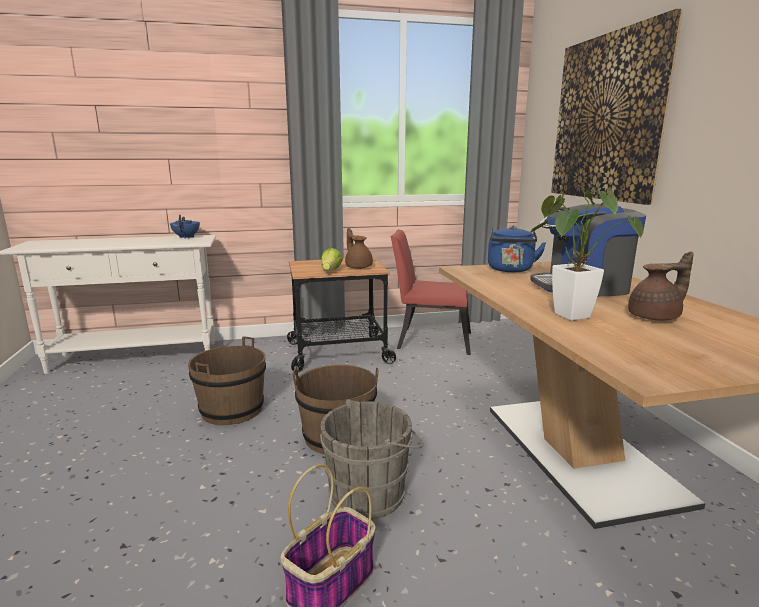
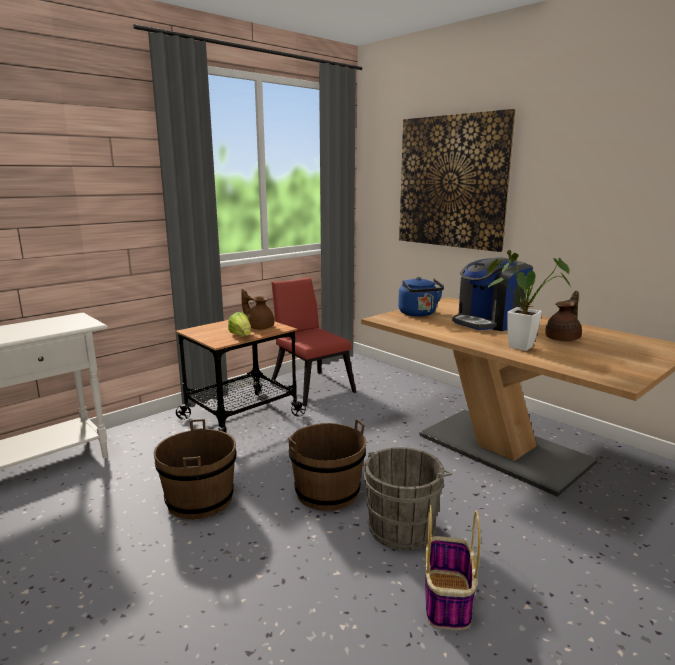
camera: 30 degrees left, 0 degrees up
blue teapot [170,215,200,239] -> none
red chair [391,229,471,355] -> red chair turned 75 degrees clockwise [270,277,356,406]

